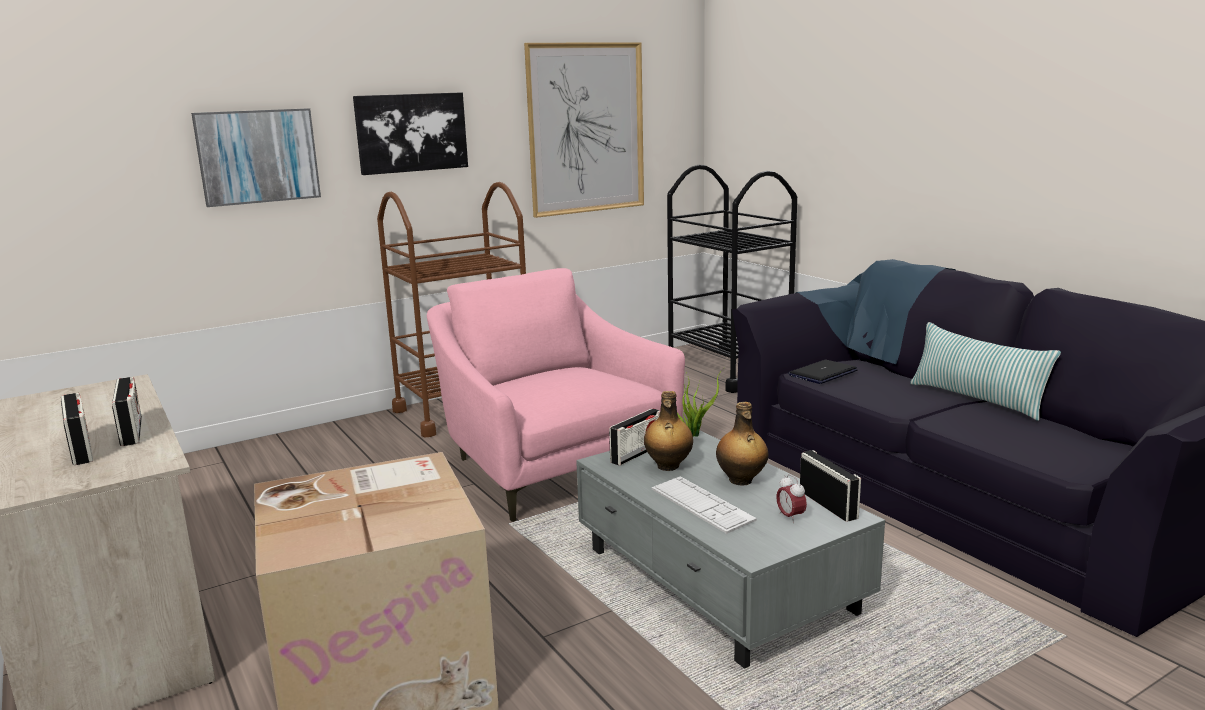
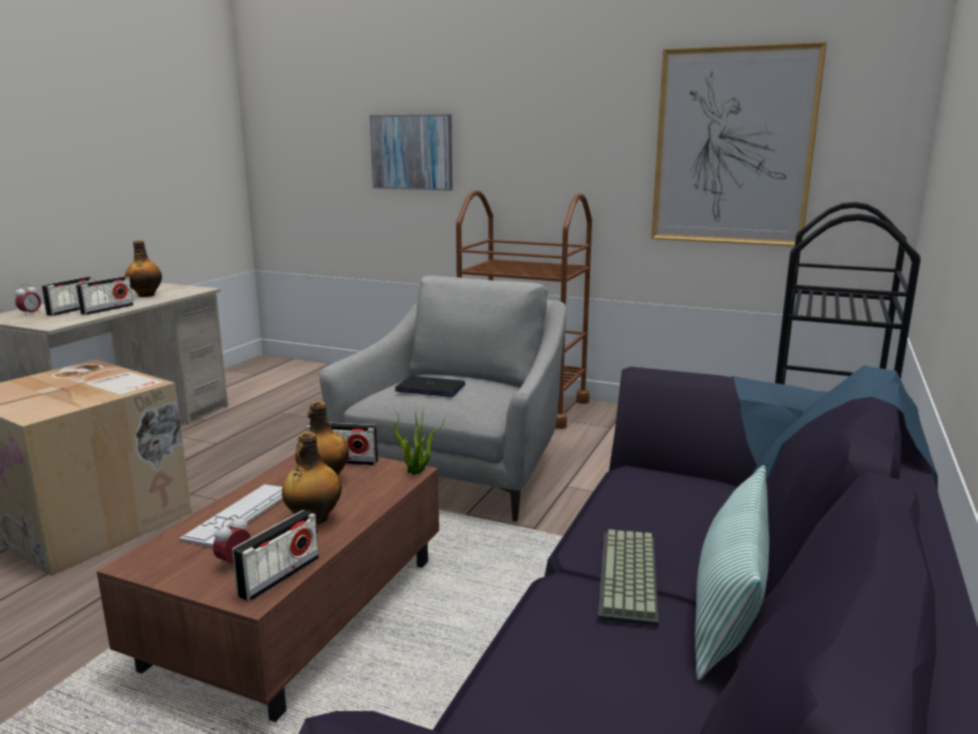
camera: 55 degrees right, 0 degrees up
picture [353,92,468,175] -> none
pink armchair [427,268,685,522] -> grey armchair [320,276,567,522]
grey coffee table [576,430,885,669] -> brown coffee table [97,454,439,722]
laptop [788,360,857,384] -> laptop moved to [395,376,466,397]
none -> alarm clock [15,284,41,316]
none -> bottle [125,240,162,297]
none -> keyboard [598,529,659,626]

